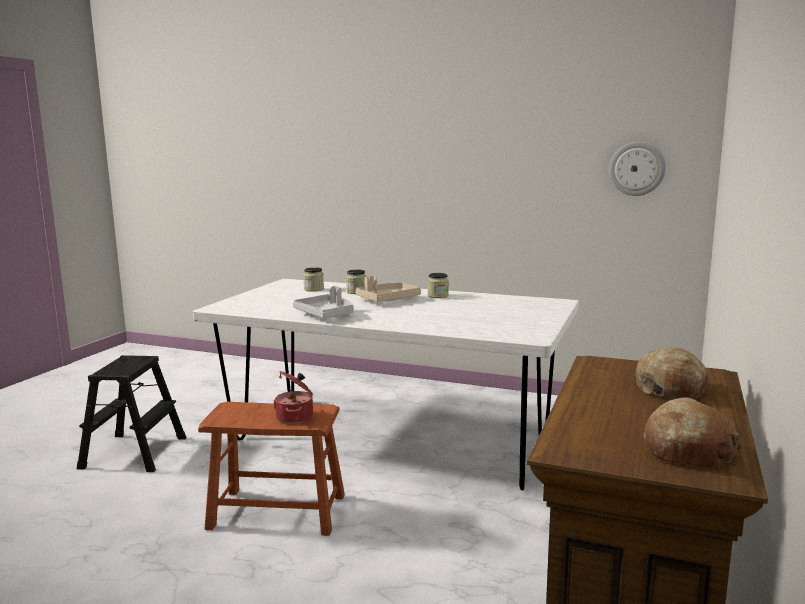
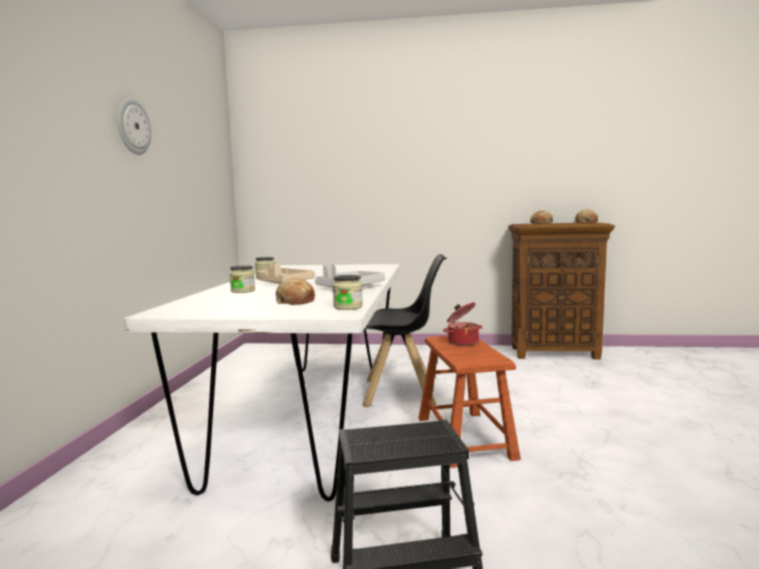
camera: 105 degrees left, 5 degrees down
jar [303,267,324,292] -> jar moved to [333,275,363,310]
wall clock [609,142,666,196] -> wall clock moved to [118,98,151,155]
none -> bread [276,278,315,305]
none -> black chair [363,254,447,407]

